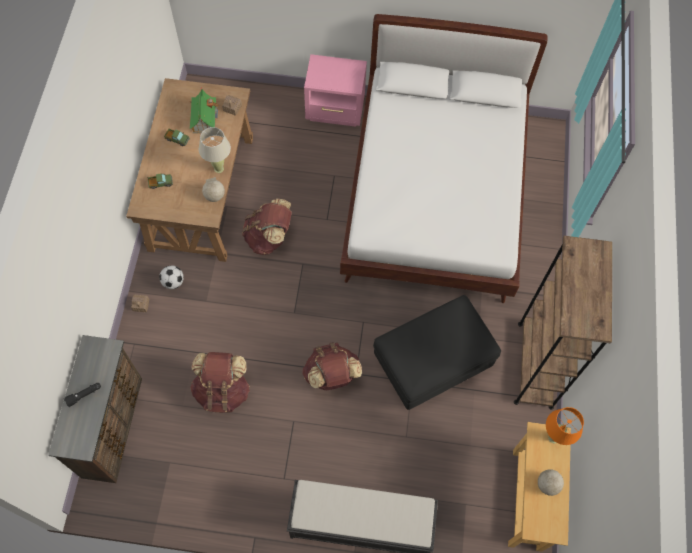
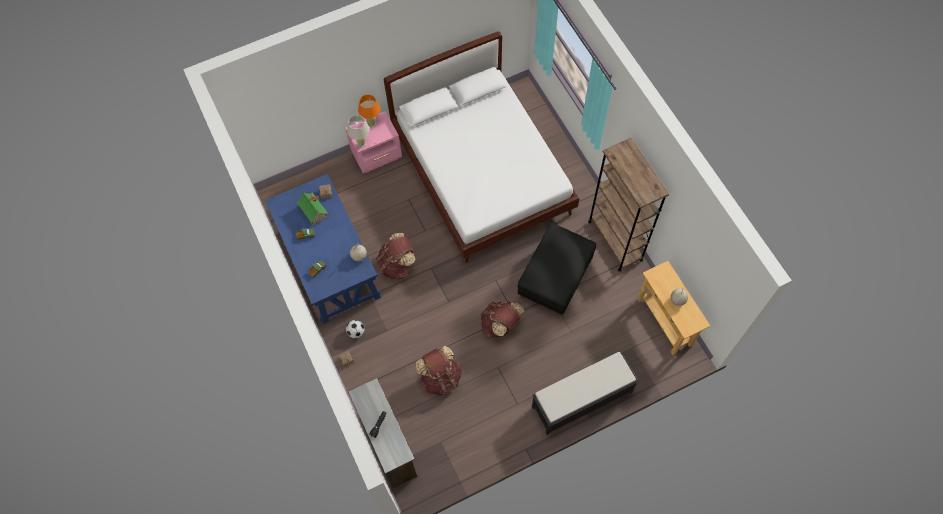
camera: 30 degrees left, 0 degrees up
brown desk [126,78,253,262] -> blue desk [265,174,381,324]
beige table lamp [198,127,231,173] -> beige table lamp moved to [347,115,370,147]
orange table lamp [546,407,584,445] -> orange table lamp moved to [358,94,380,127]

